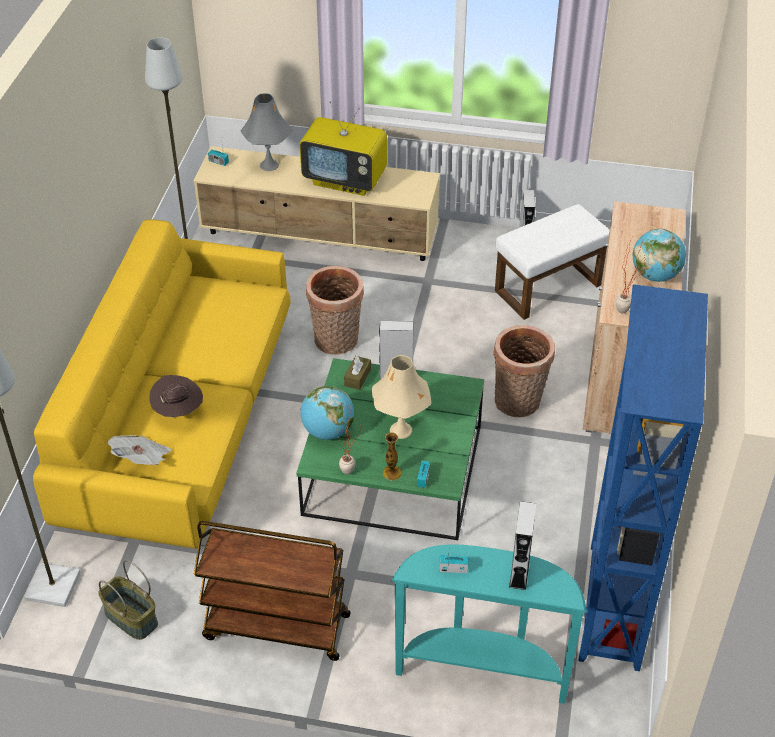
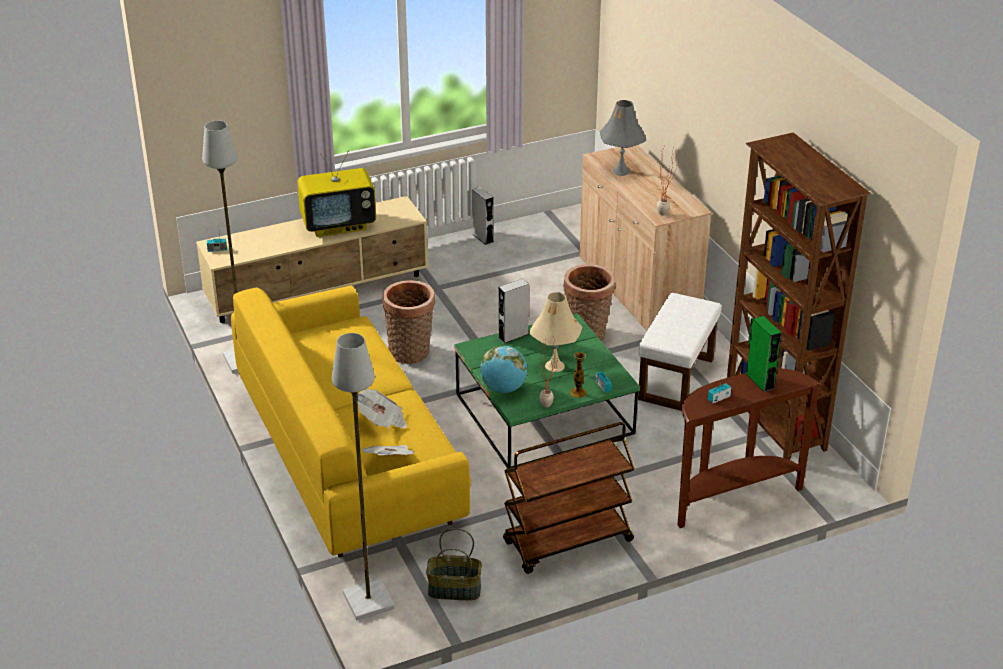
camera: 35 degrees left, 10 degrees down
brown hat [149,375,203,418] -> newspaper [357,389,407,428]
grey table lamp [241,93,293,171] -> grey table lamp moved to [600,100,646,176]
brown tissue box [344,356,371,390] -> none
turquoise console table [391,544,587,704] -> brown console table [678,368,821,528]
white ottoman [495,204,609,320] -> white ottoman moved to [638,293,721,411]
grey speaker [509,501,536,590] -> green speaker [746,316,782,392]
blue bookcase [579,284,708,671] -> brown bookcase [727,132,871,460]
globe [633,229,686,282] -> none

